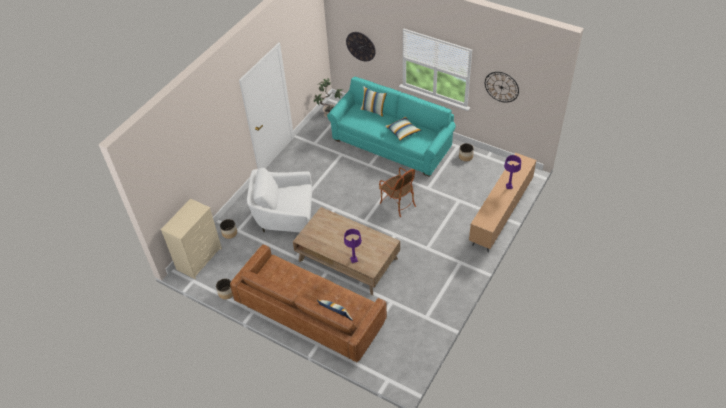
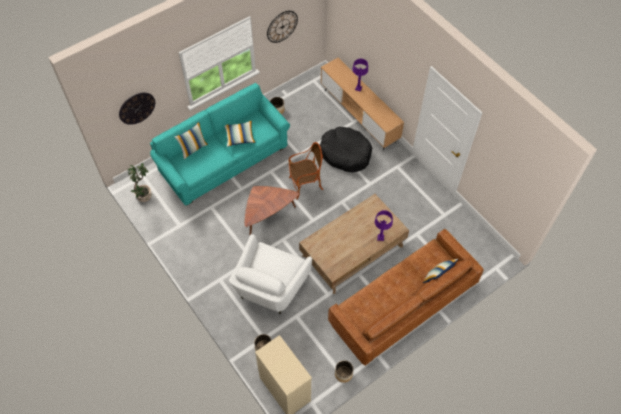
camera: 70 degrees left, 10 degrees up
none -> brown coffee table [245,186,299,235]
none -> black dog bed [320,127,372,172]

